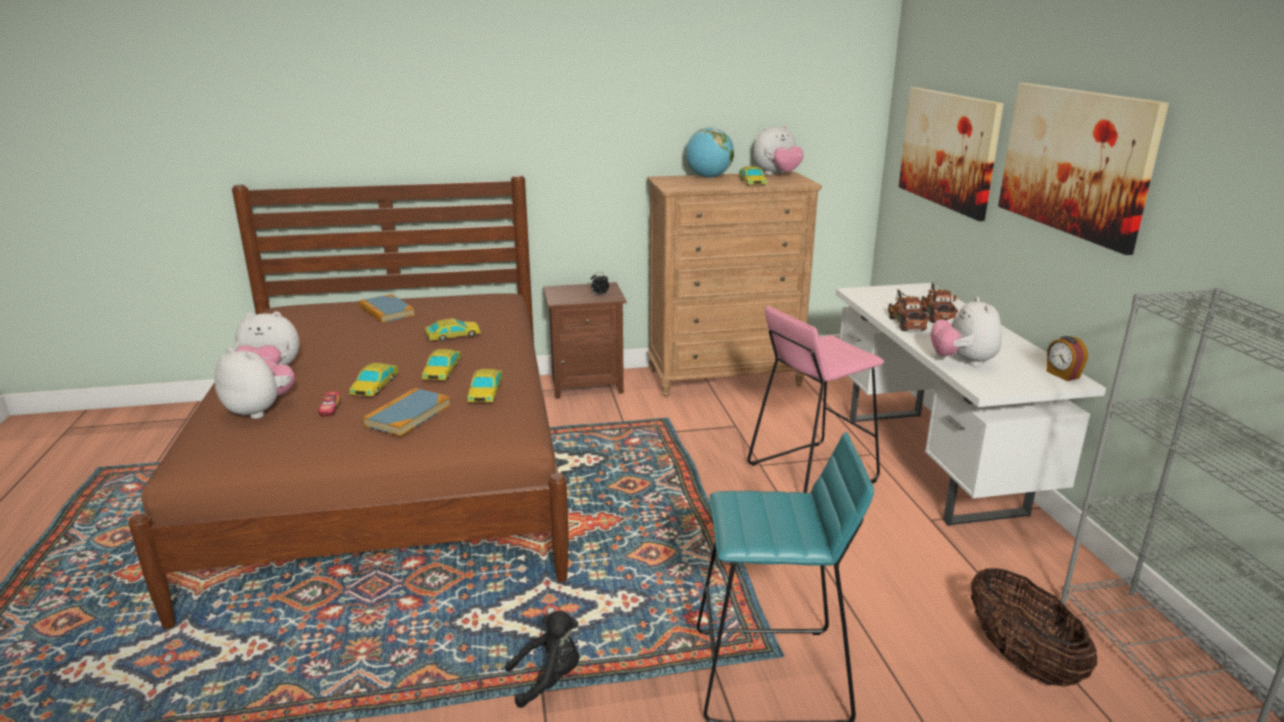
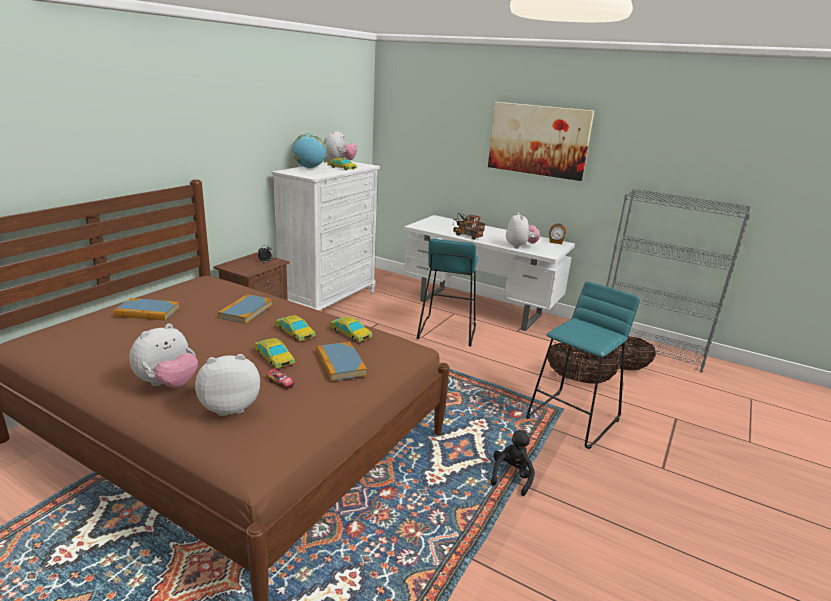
camera: 50 degrees left, 0 degrees up
toy car [425,318,481,341] -> book [218,294,272,324]
brown dresser [647,171,822,398] -> white dresser [272,161,380,311]
pink stool [747,306,884,493] -> turquoise stool [417,239,479,346]
picture [899,87,1004,221] -> none
plush toy [930,297,1002,367] -> plush toy turned 135 degrees counterclockwise [506,212,540,248]
none -> basket [547,343,619,384]

